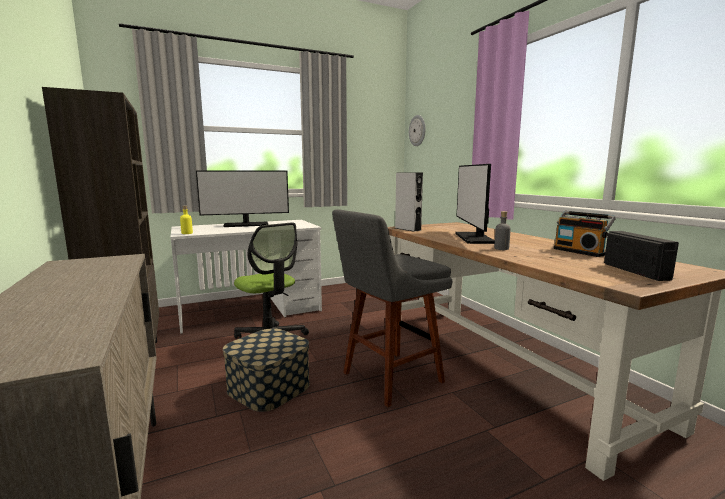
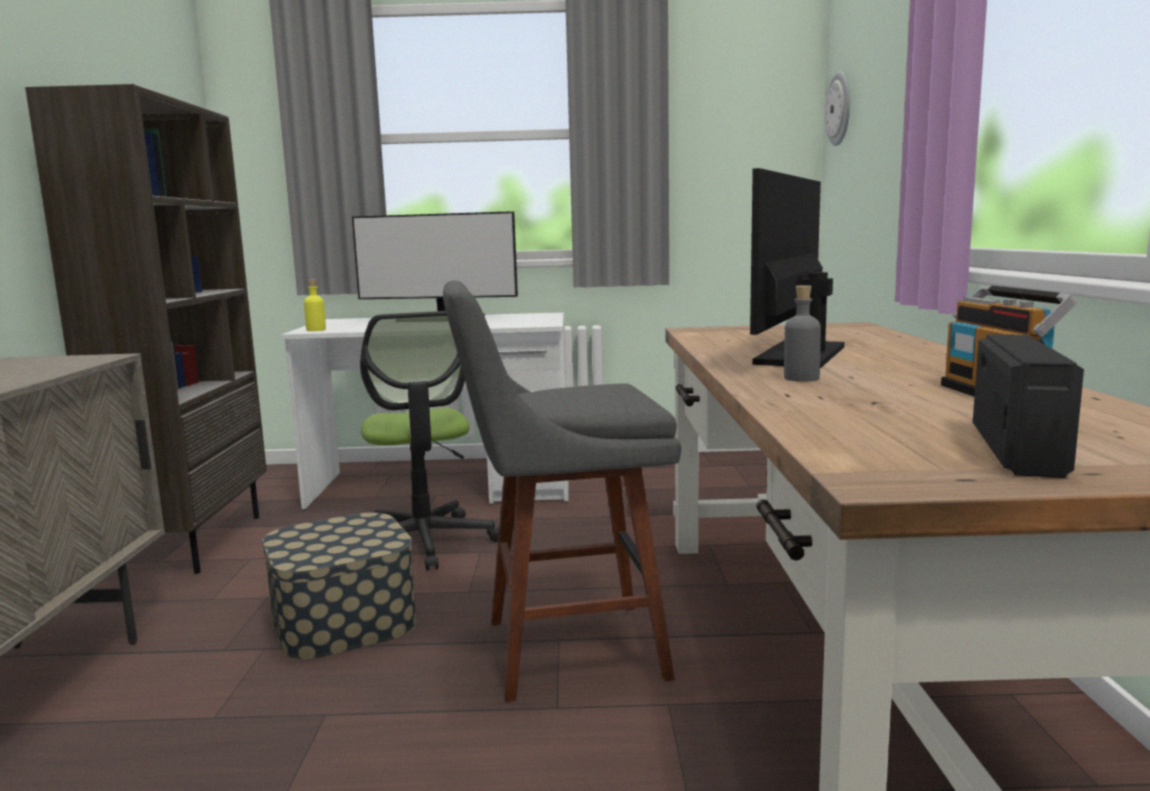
camera: 25 degrees right, 0 degrees up
grey speaker [395,172,423,232] -> none

